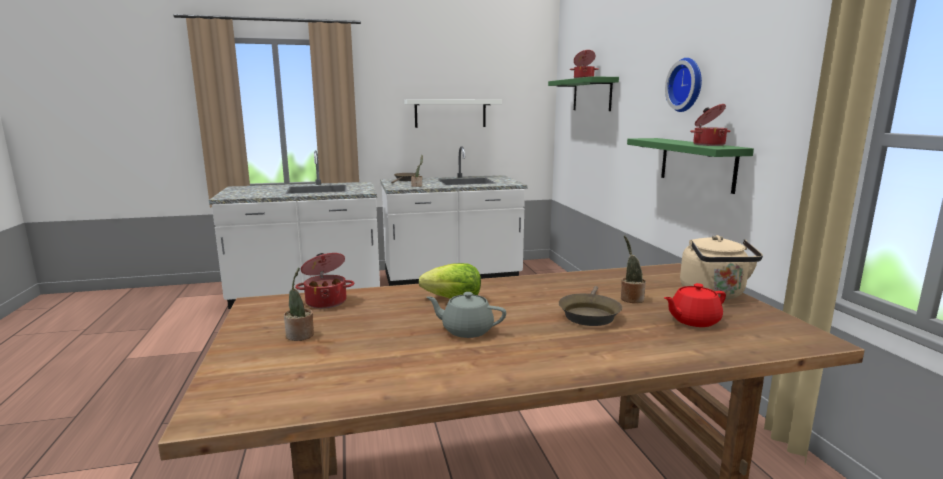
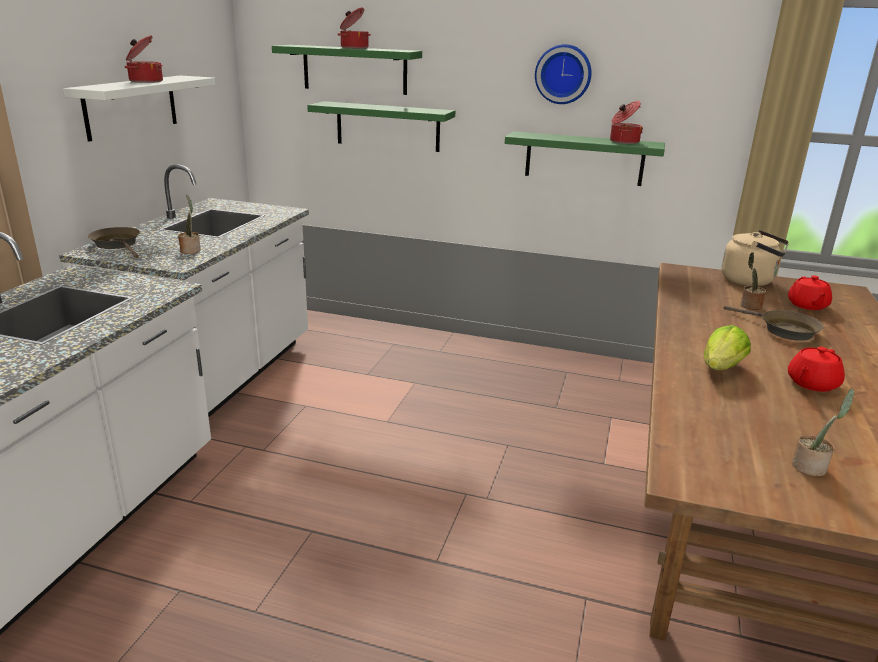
camera: 60 degrees left, 10 degrees up
cooking pot [295,253,354,309] -> cooking pot moved to [125,35,163,83]
grey teapot [426,292,506,338] -> red teapot [788,347,845,392]
none -> green shelf [307,101,455,152]

